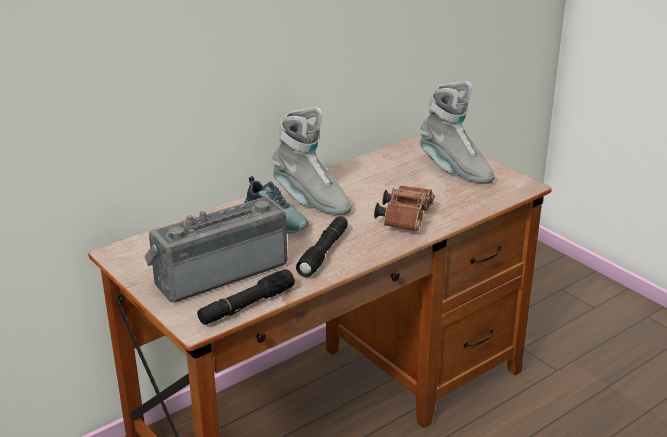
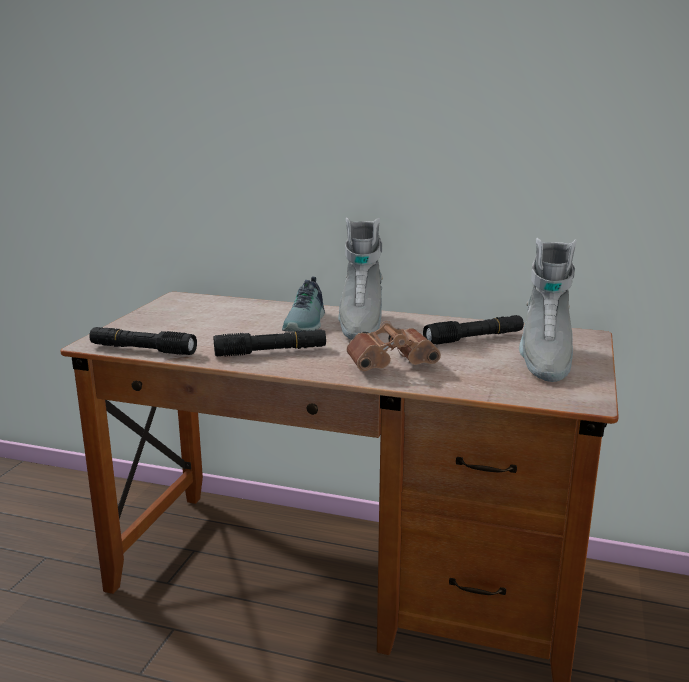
camera: 55 degrees right, 10 degrees down
radio [145,196,287,302] -> none
none -> black flashlight [423,315,524,345]

